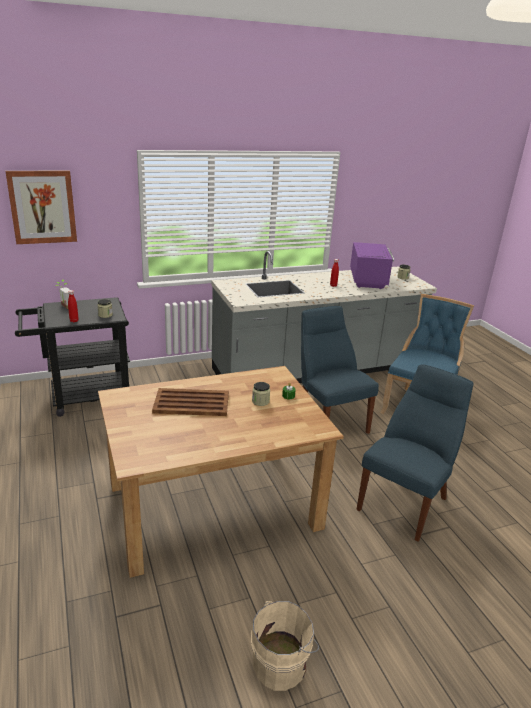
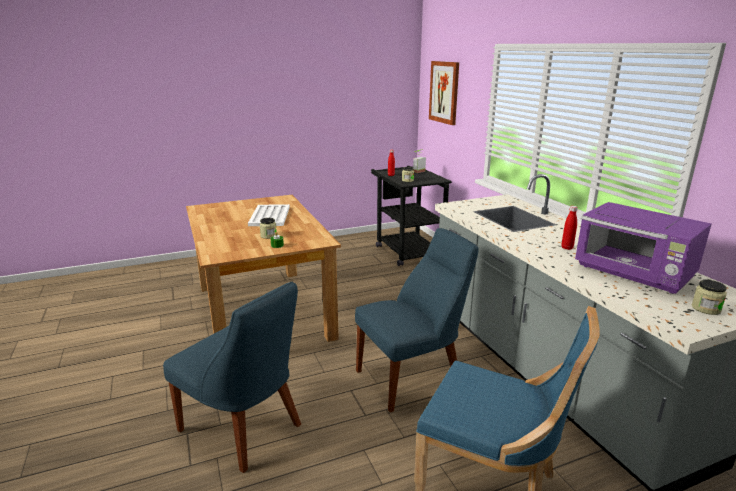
camera: 90 degrees right, 5 degrees down
brown tray [152,388,229,416] -> white tray [248,204,290,226]
beige bucket [251,601,319,691] -> none
purple microwave [350,242,394,289] -> purple microwave turned 45 degrees clockwise [575,202,712,294]

